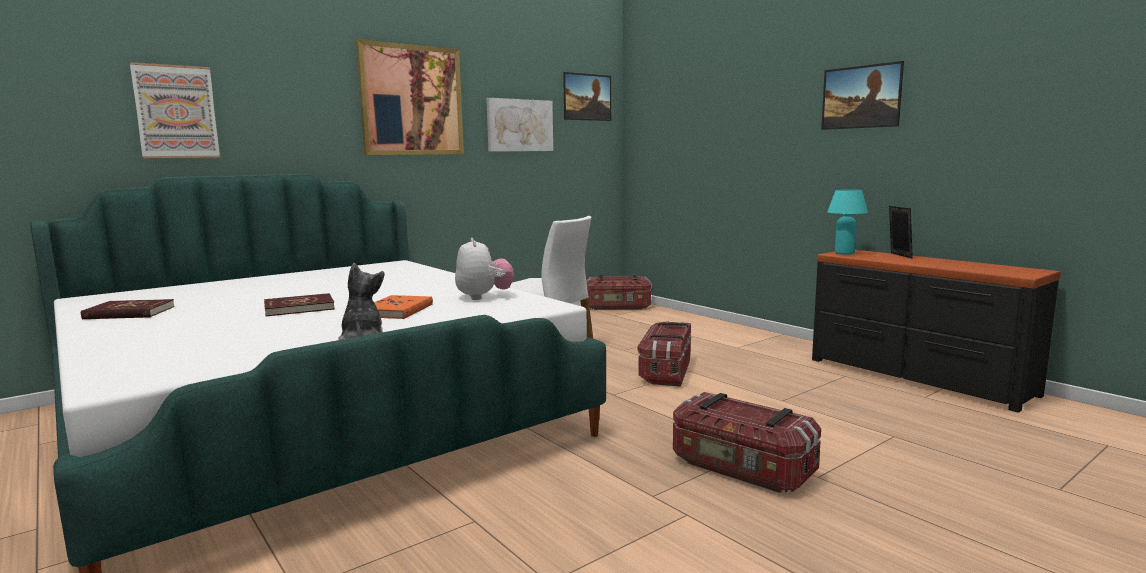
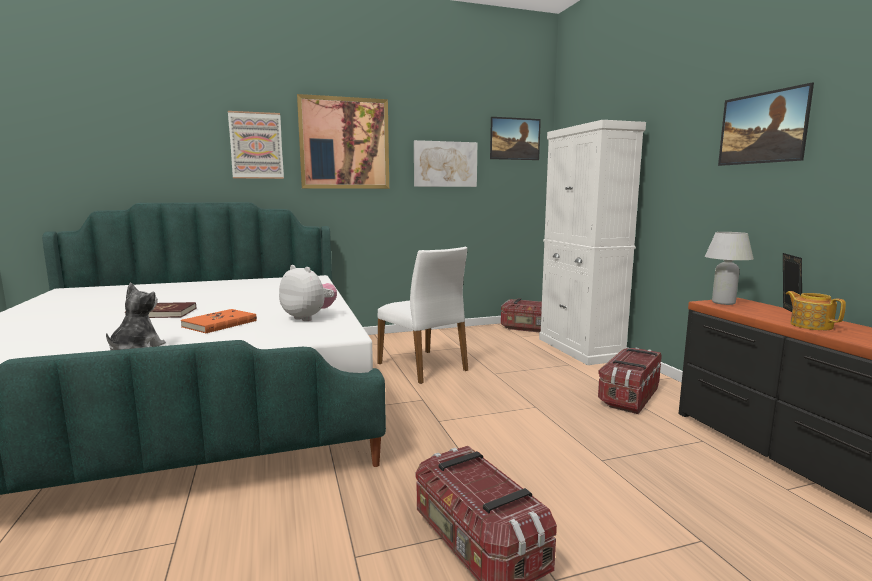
camera: 20 degrees right, 0 degrees up
red book [81,299,175,319] -> none
picture [130,62,220,158] -> picture moved to [228,111,284,179]
plush toy [455,238,514,300] -> plush toy turned 60 degrees counterclockwise [279,265,337,321]
storage box [637,321,691,387] -> storage box moved to [598,347,662,414]
turquoise table lamp [827,189,868,255] -> white table lamp [705,232,754,305]
none -> white cabinet [539,120,646,365]
none -> teapot [786,291,846,330]

